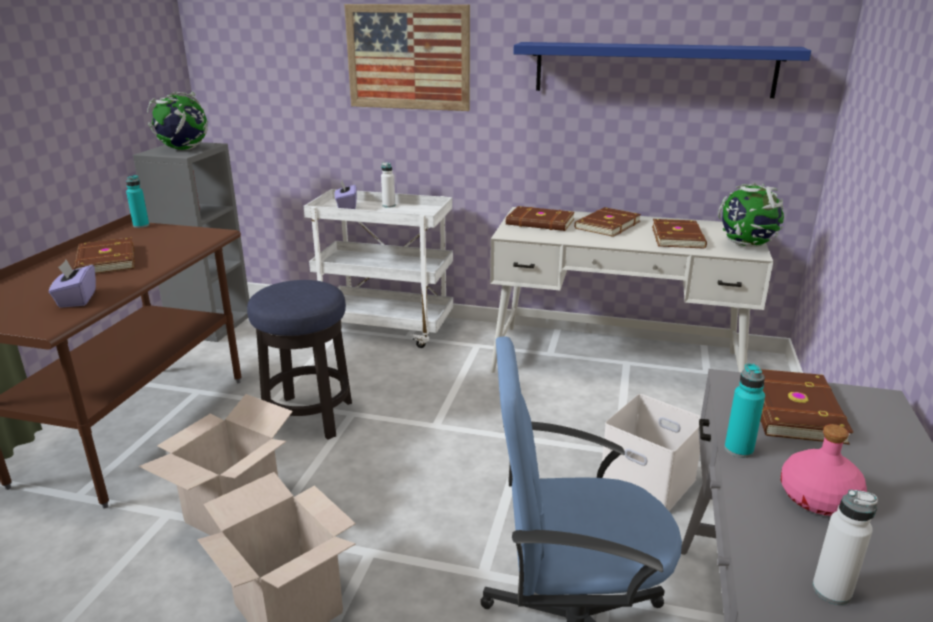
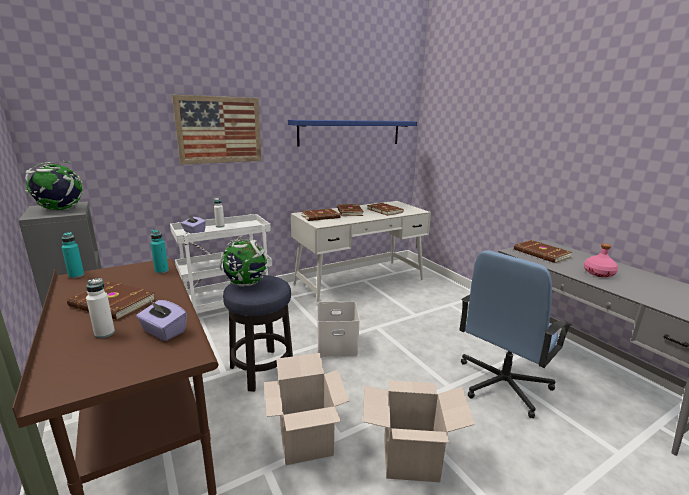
camera: 45 degrees left, 5 degrees down
white storage box [602,394,701,511] -> white storage box moved to [317,301,360,358]
globe [718,183,784,247] -> globe moved to [220,238,268,287]
turquoise bottle [724,363,765,458] -> turquoise bottle moved to [151,229,169,274]
white bottle [812,490,878,605] -> white bottle moved to [86,278,115,339]

